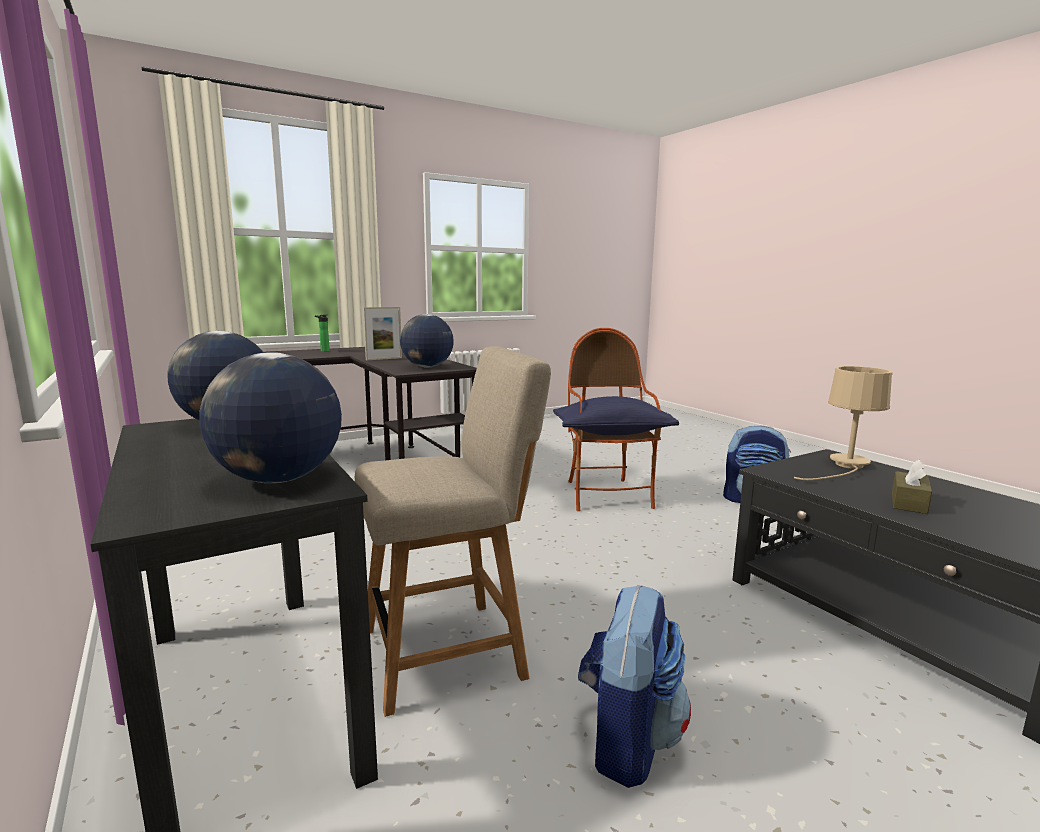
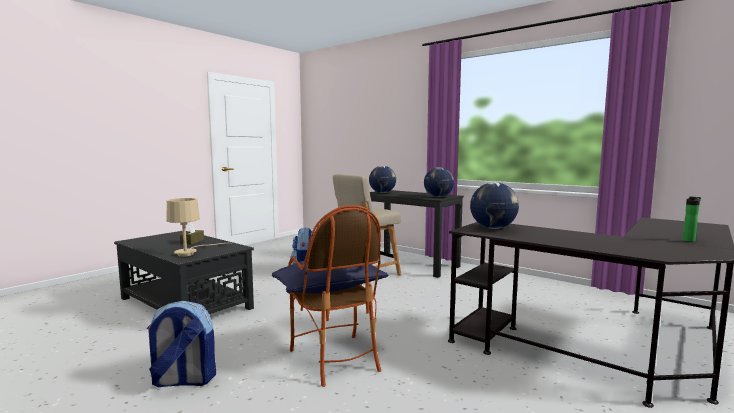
camera: 160 degrees right, 5 degrees down
picture frame [363,307,402,360] -> none

